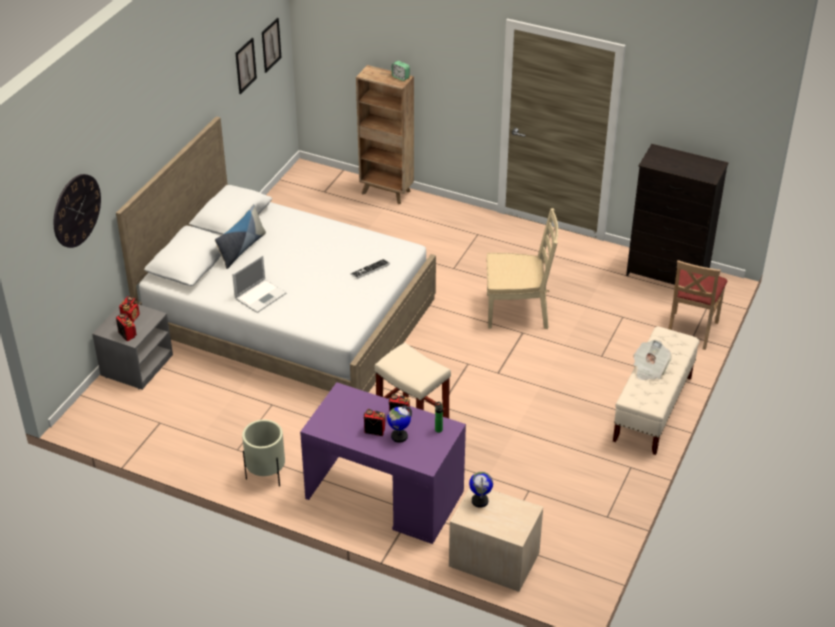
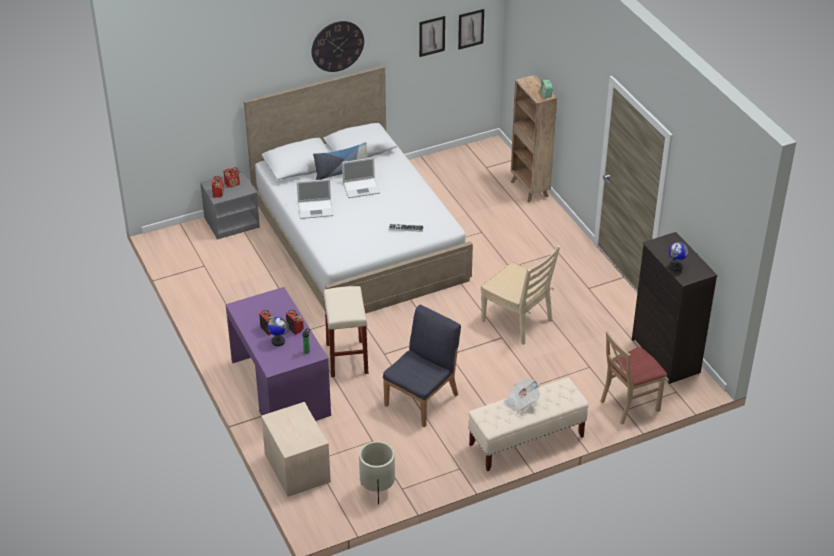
camera: 40 degrees right, 0 degrees up
wall clock [54,174,101,248] -> wall clock moved to [311,21,364,72]
beige planter [242,419,285,487] -> beige planter moved to [359,441,395,504]
globe [469,472,493,508] -> globe moved to [669,242,688,271]
none -> laptop [342,157,380,198]
none -> blue chair [383,305,461,427]

